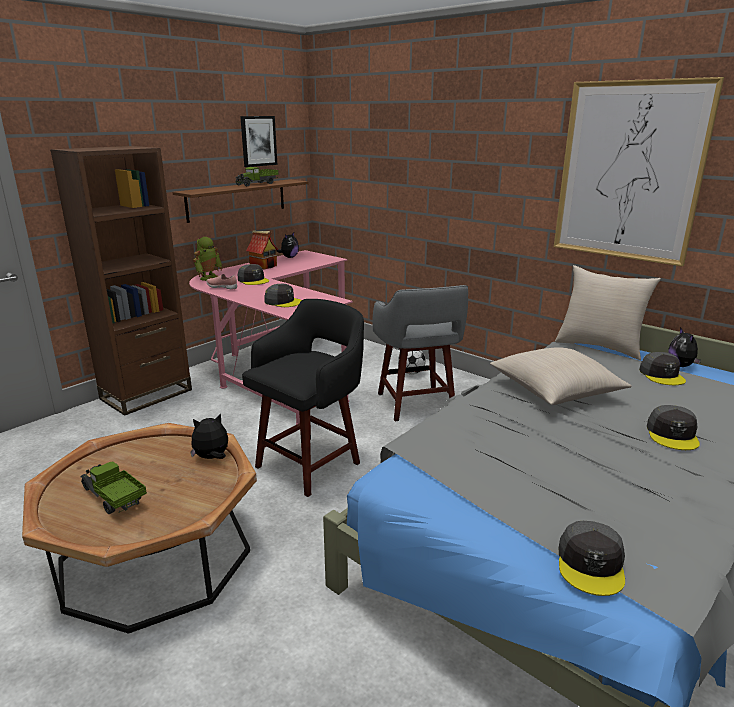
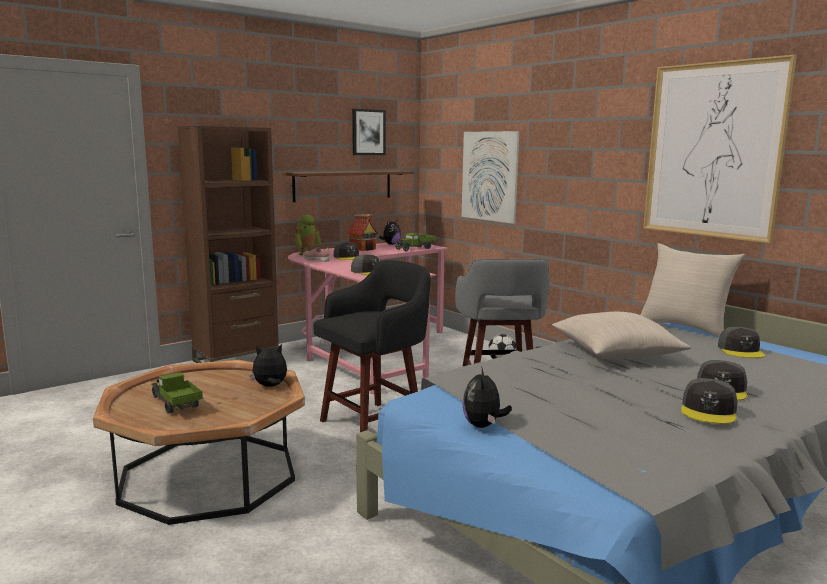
camera: 10 degrees right, 10 degrees down
toy truck [235,167,279,186] -> toy truck moved to [396,233,436,251]
grey cap [559,521,625,596] -> grey cap moved to [681,378,737,424]
plush toy [668,327,701,367] -> plush toy moved to [462,366,512,428]
none -> picture [461,131,520,224]

